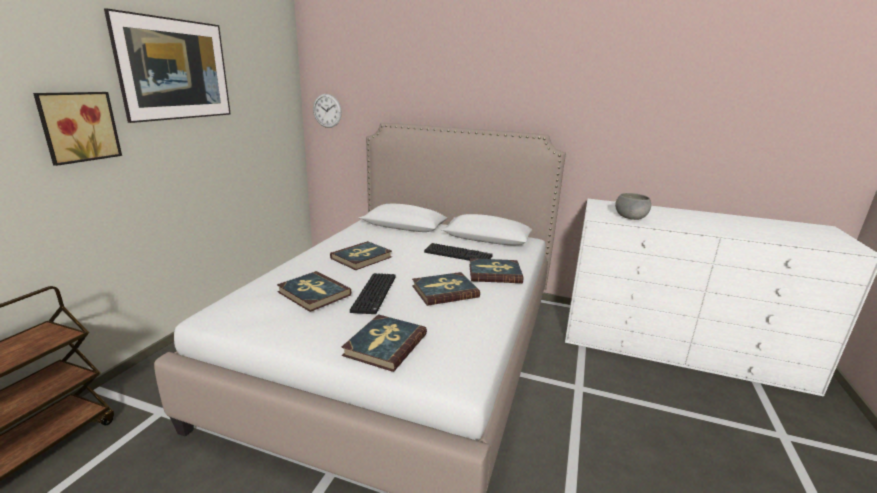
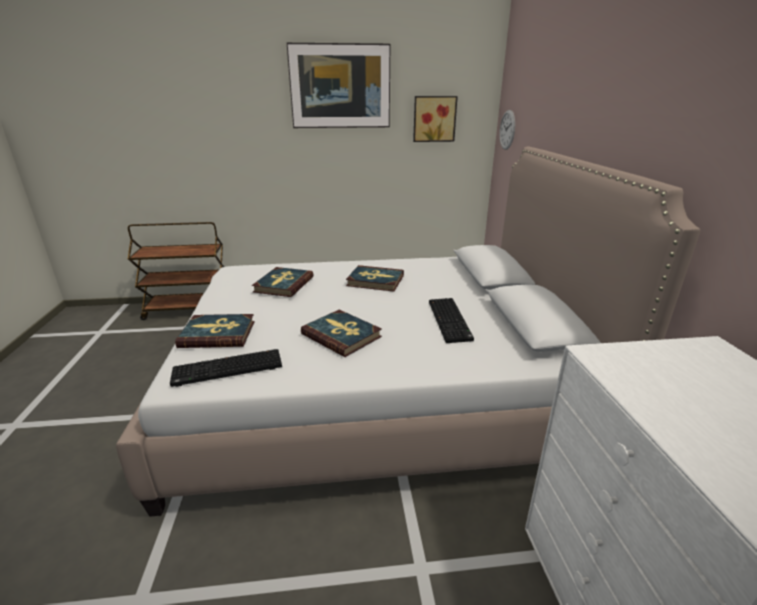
camera: 65 degrees right, 5 degrees up
picture [33,92,122,166] -> picture moved to [413,96,458,142]
keyboard [350,273,396,314] -> keyboard moved to [170,349,282,387]
book [469,258,523,283] -> none
grey bowl [615,193,651,220] -> none

